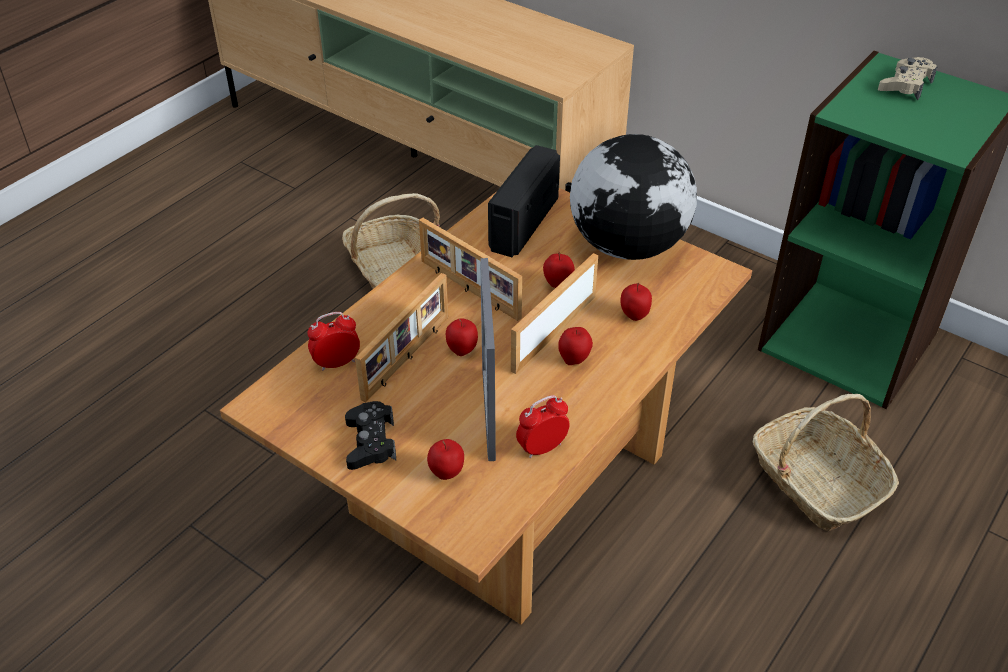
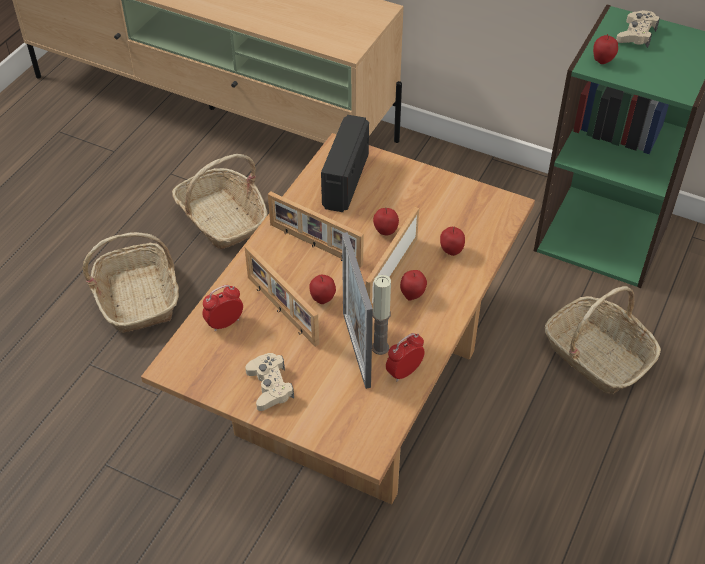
camera: 10 degrees left, 5 degrees up
black game controller [345,401,396,470] -> beige game controller [245,353,294,411]
picture frame [355,273,448,402] -> picture frame turned 120 degrees clockwise [245,245,319,347]
apple [427,439,464,480] -> apple moved to [593,34,618,64]
globe [570,134,697,260] -> none
none -> basket [83,232,179,333]
none -> candle [372,275,391,355]

